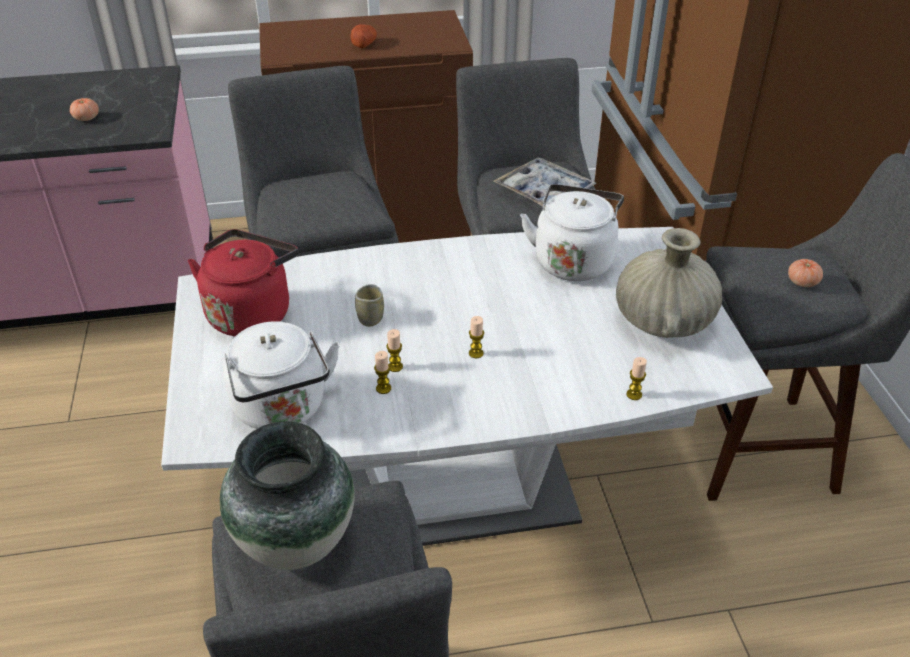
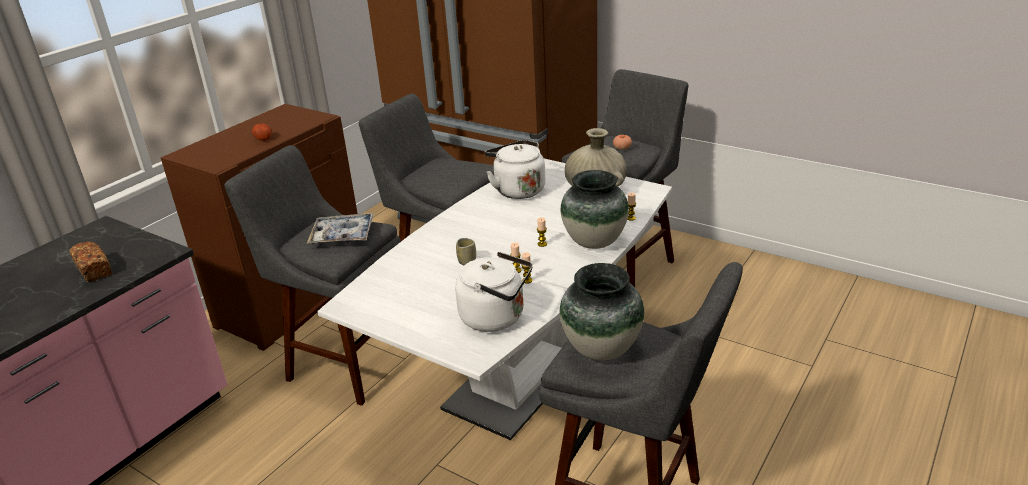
camera: 45 degrees left, 10 degrees down
tomato [70,98,99,121] -> bread [69,242,112,282]
red kettle [188,229,298,336] -> none
tray [494,158,597,207] -> tray moved to [307,213,374,244]
none -> vase [561,170,629,249]

